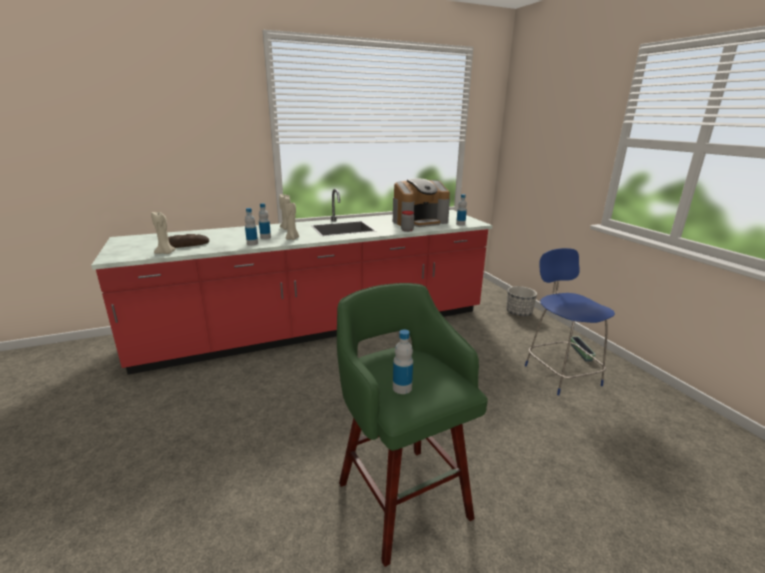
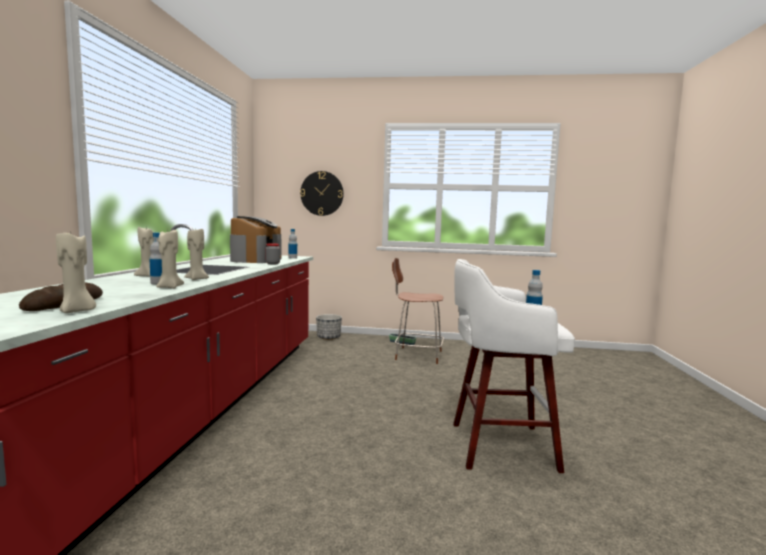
camera: 60 degrees left, 15 degrees down
bottle [245,208,258,246] -> beige candle [156,228,184,289]
green stool [337,283,488,567] -> white stool [453,259,575,473]
blue chair [525,248,615,395] -> brown chair [392,258,444,364]
none -> wall clock [300,171,344,216]

